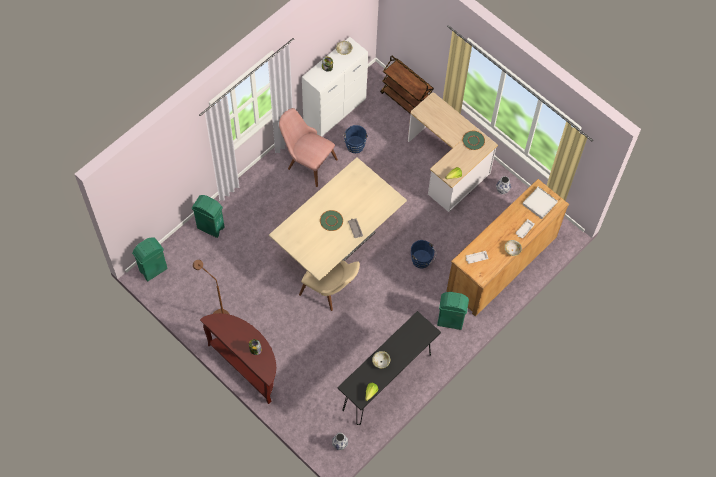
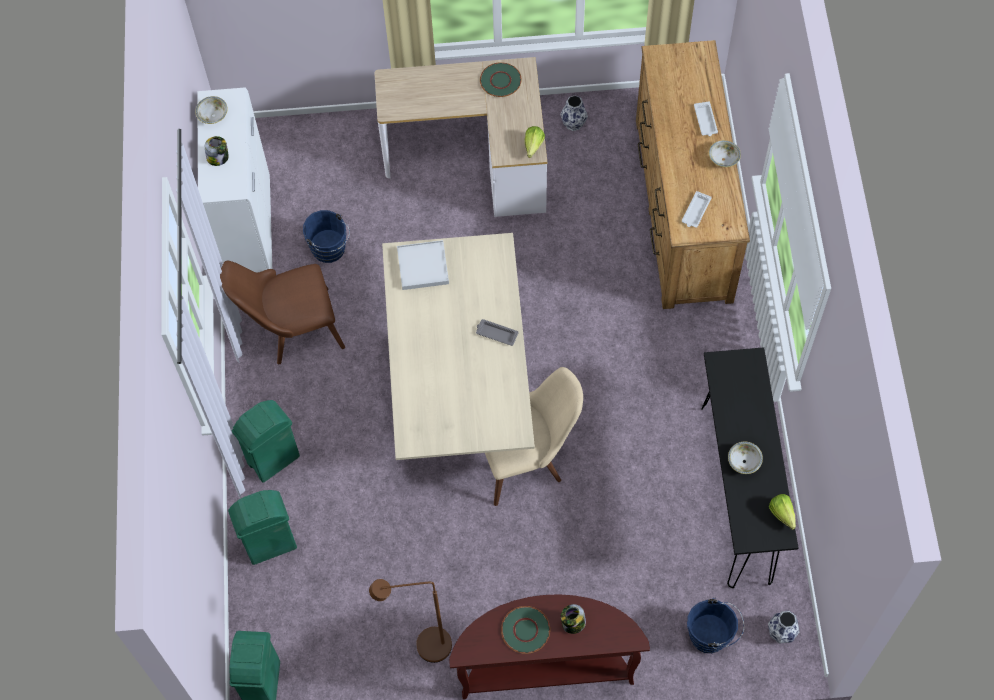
camera: 45 degrees left, 0 degrees up
pink chair [279,108,338,187] -> brown chair [220,260,345,364]
green plate [320,210,343,231] -> green plate moved to [501,606,550,654]
brown cart [380,55,434,114] -> none
blue bucket [411,240,436,269] -> blue bucket moved to [687,598,745,653]
green trash can [437,292,469,330] -> green trash can moved to [232,400,300,483]
white tray [522,187,558,219] -> white tray moved to [397,240,449,290]

